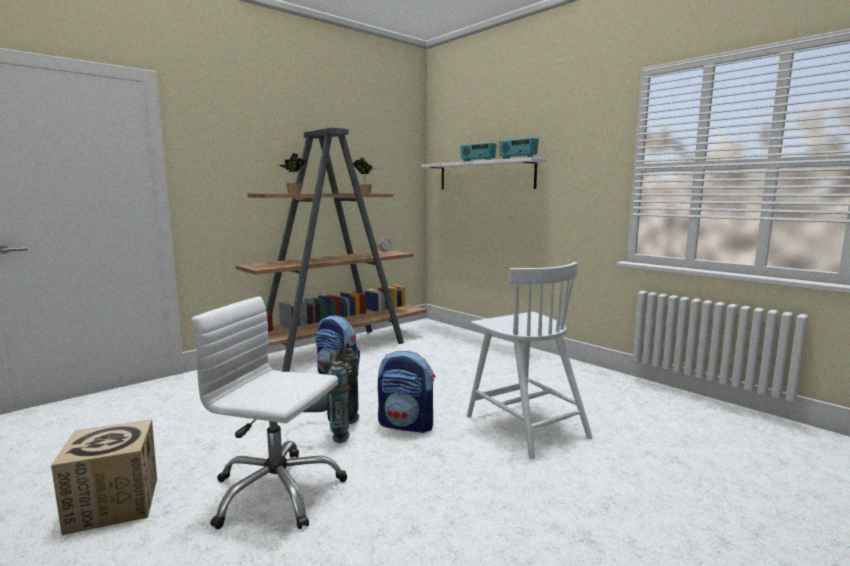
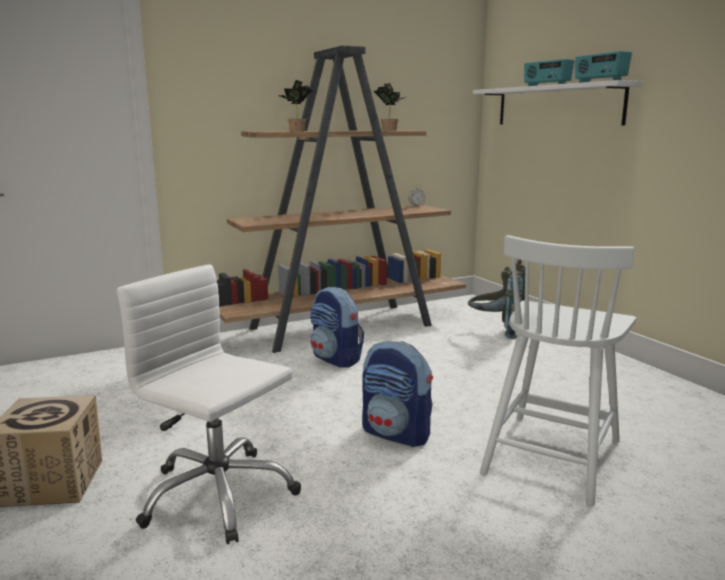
camera: 15 degrees right, 5 degrees up
grey backpack [303,342,359,443] -> grey backpack moved to [468,259,525,339]
white chair [467,262,593,459] -> white chair turned 45 degrees clockwise [480,235,636,506]

